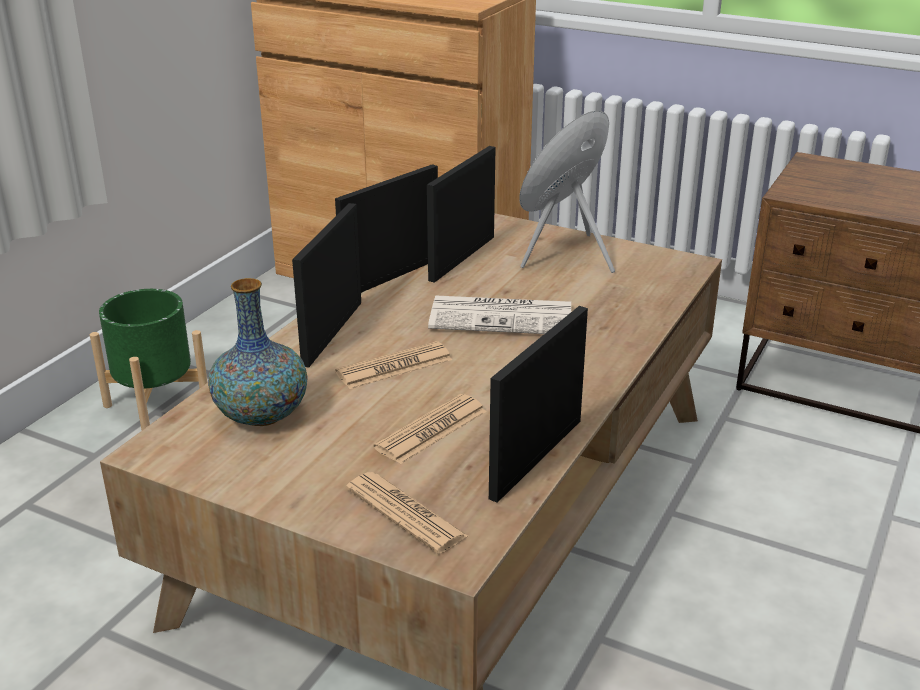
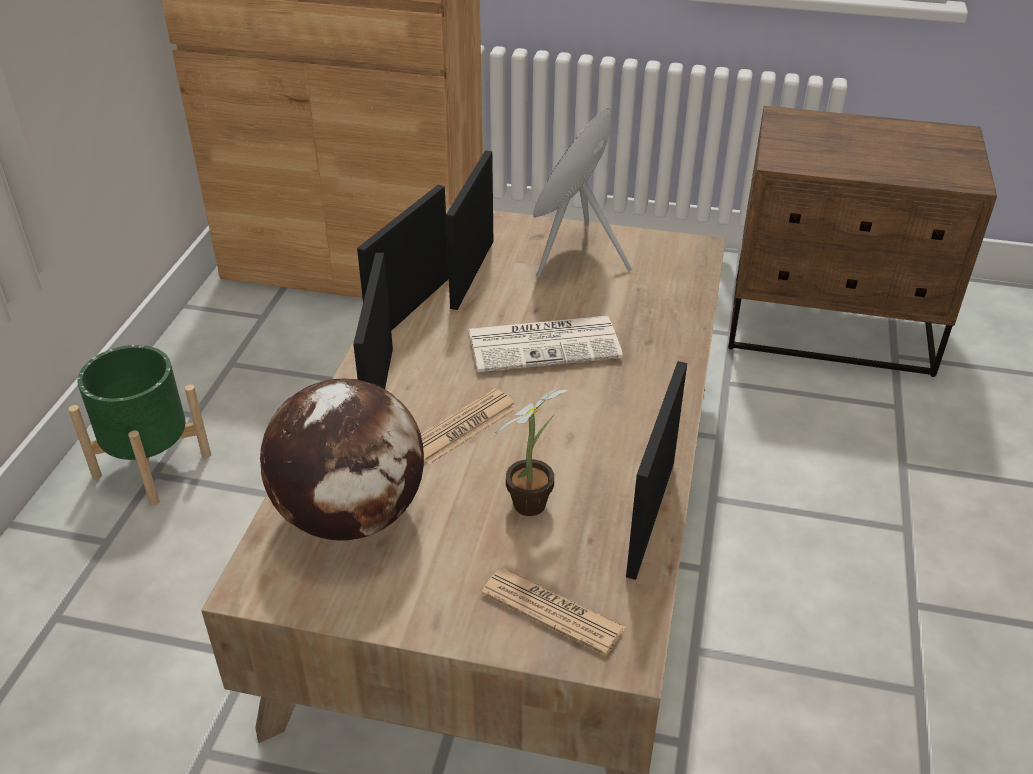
camera: 15 degrees left, 10 degrees up
vase [208,278,308,426] -> globe [260,379,424,541]
newspaper [374,394,487,464] -> potted plant [491,387,568,516]

